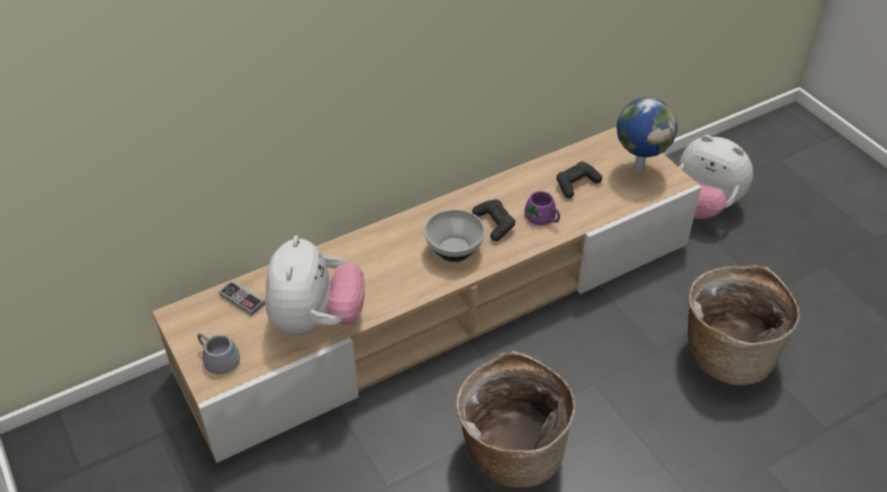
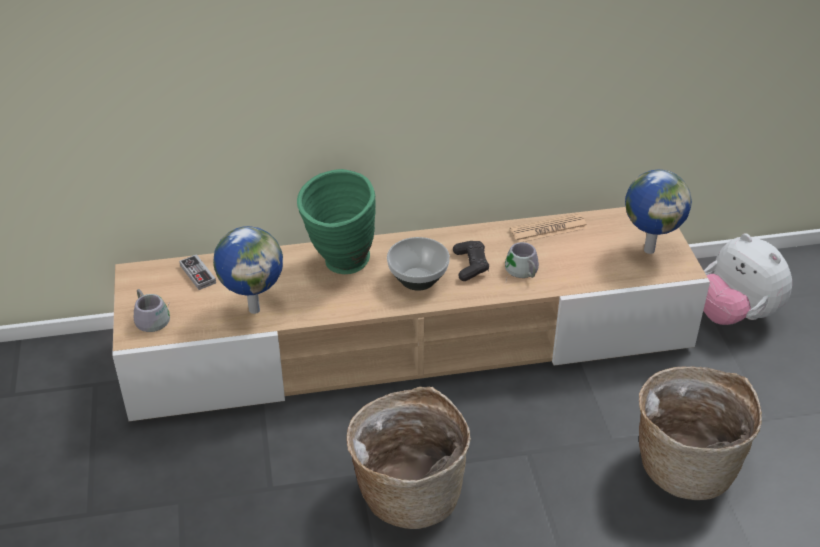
camera: 20 degrees right, 5 degrees down
plush toy [265,236,364,335] -> globe [213,226,283,314]
purple mug [524,191,560,233] -> grey mug [505,242,539,280]
black game controller [556,162,602,198] -> none
none -> green vase [297,169,376,274]
none -> newspaper [510,213,588,243]

